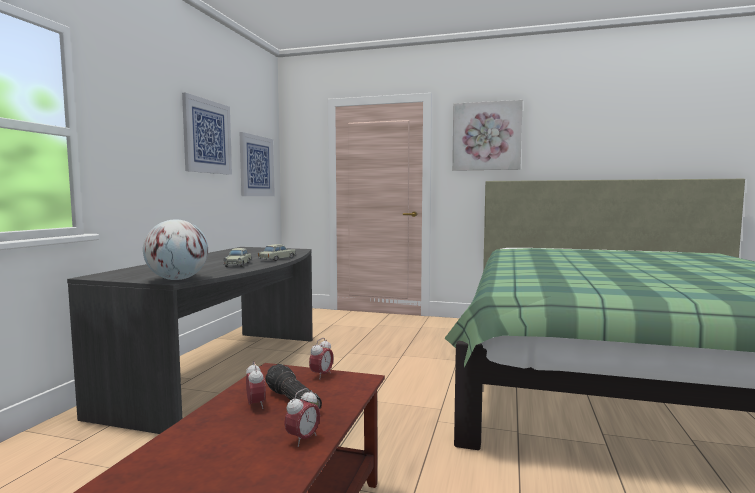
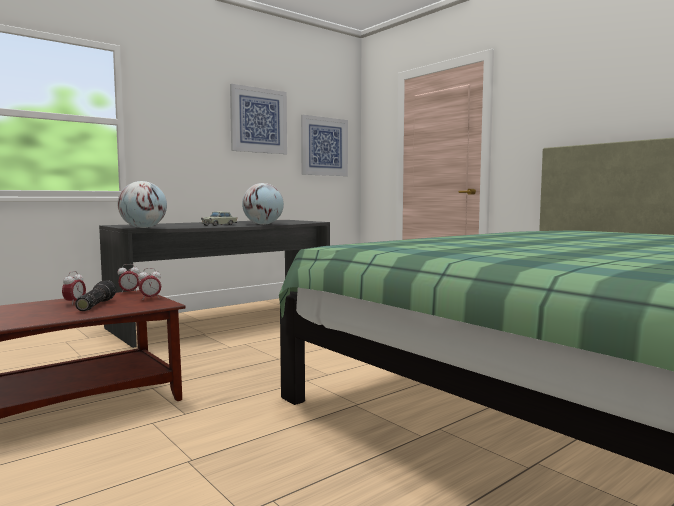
camera: 35 degrees right, 0 degrees up
beige toy car [258,244,296,261] -> globe [242,183,284,225]
alarm clock [284,388,320,447] -> alarm clock moved to [118,264,139,294]
picture [452,100,523,171] -> none

